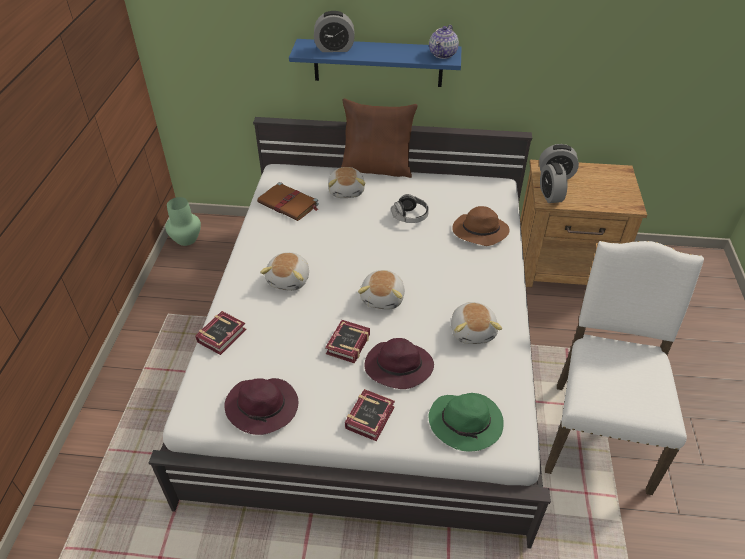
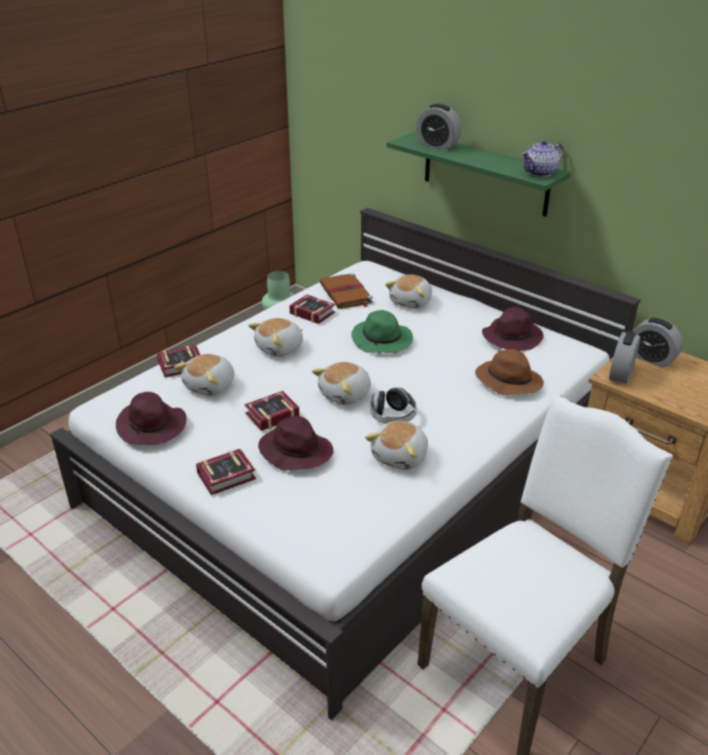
camera: 35 degrees right, 10 degrees down
blue shelf [289,39,461,87] -> green shelf [387,132,571,217]
brown pillow [341,98,418,178] -> none
headphones [391,194,429,223] -> headphones moved to [370,387,417,424]
green hat [428,393,504,451] -> green hat moved to [351,310,413,353]
none -> plush toy [174,354,235,396]
none -> book [289,294,335,324]
none -> purple hat [482,307,544,350]

